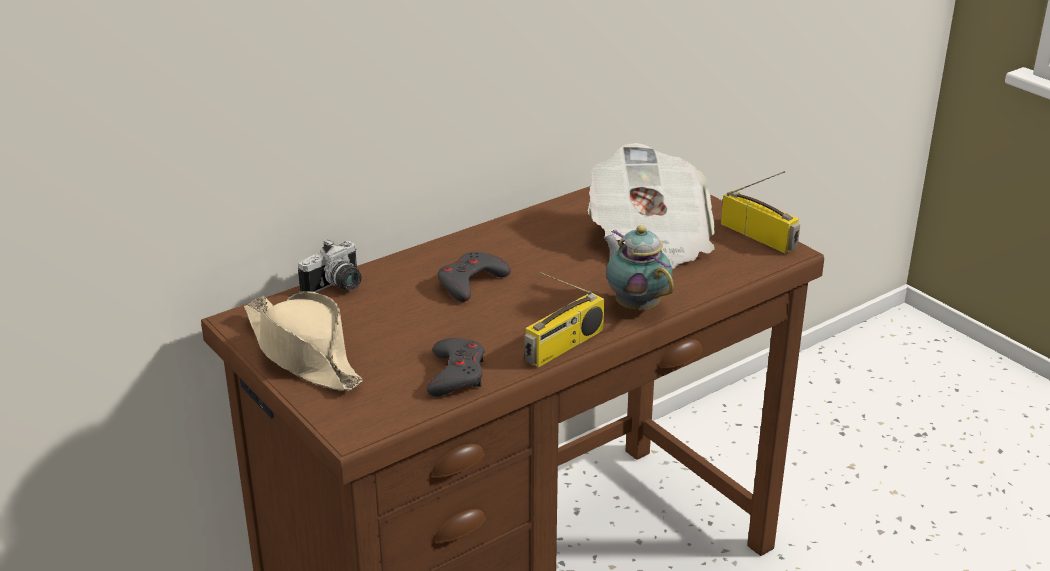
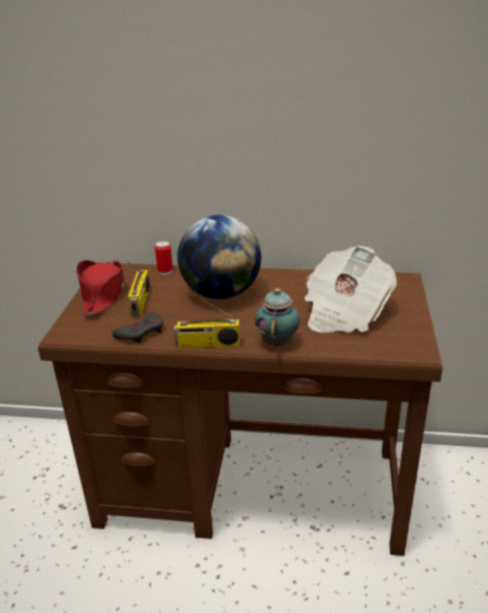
camera: 45 degrees right, 0 degrees up
beige hat [244,291,363,391] -> red hat [76,260,124,317]
camera [298,240,362,293] -> can [155,241,173,275]
grey game controller [437,252,511,302] -> globe [177,215,261,299]
radio [721,171,800,253] -> radio moved to [126,261,150,316]

